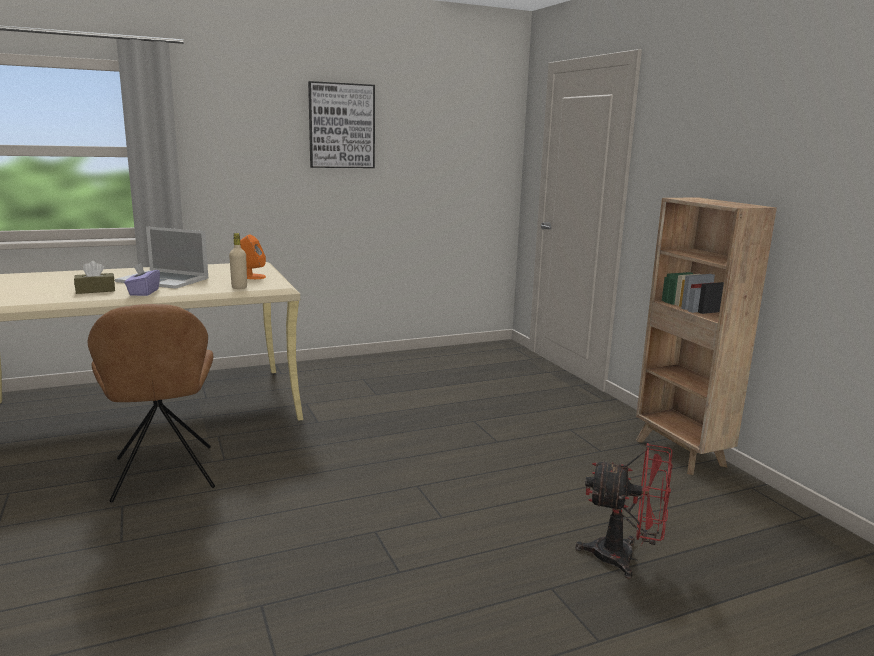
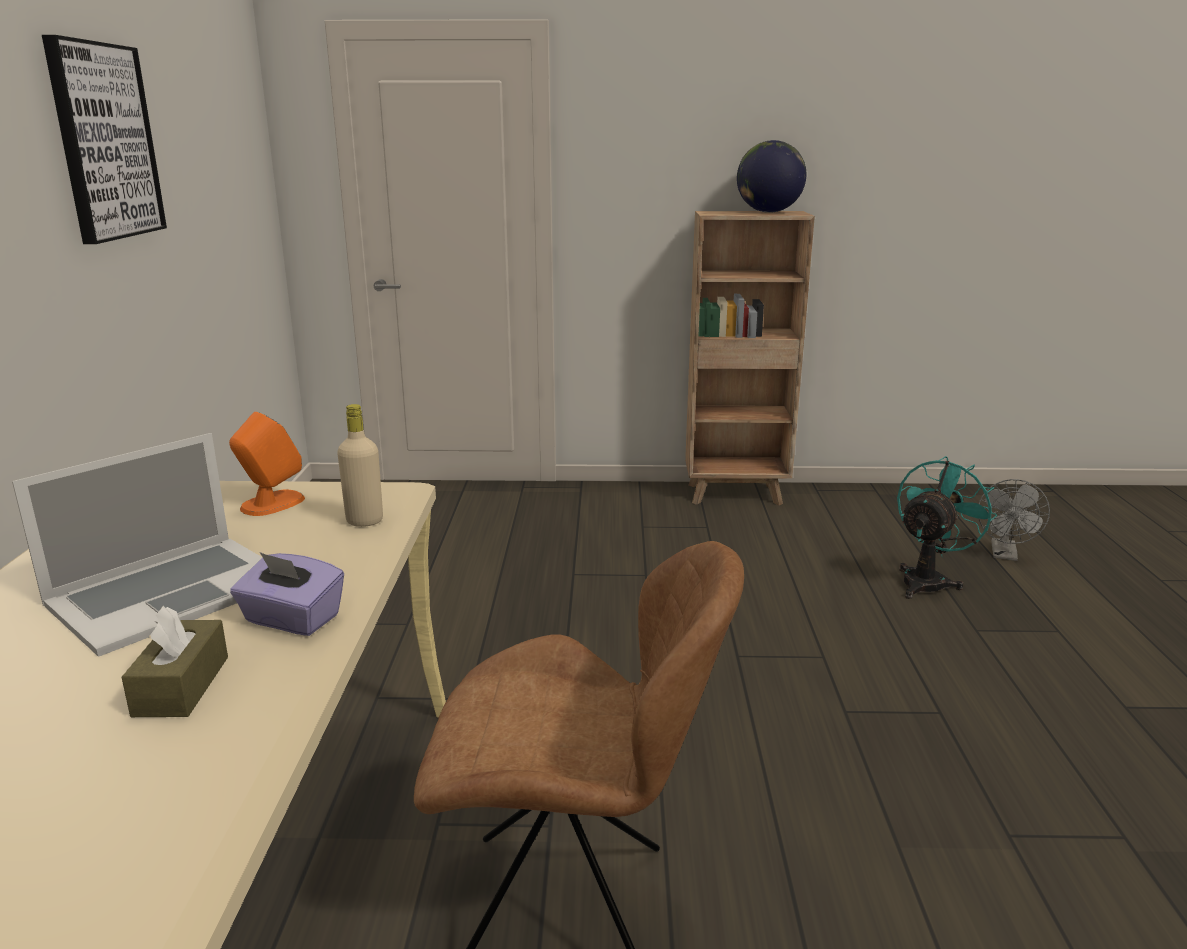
camera: 65 degrees left, 5 degrees up
red fan [575,443,673,579] -> turquoise fan [897,456,997,599]
none -> globe [737,140,807,213]
none -> grey fan [979,479,1050,561]

